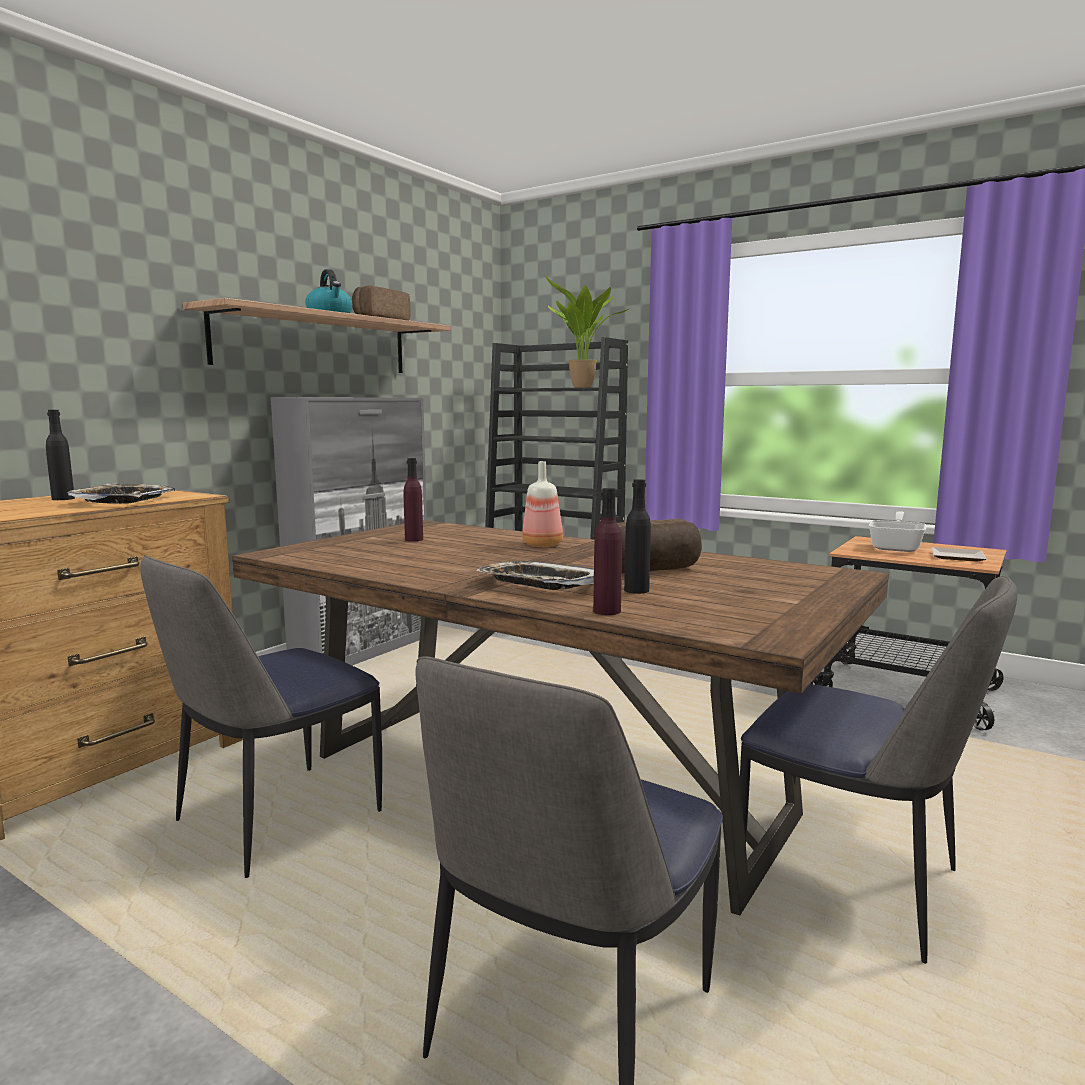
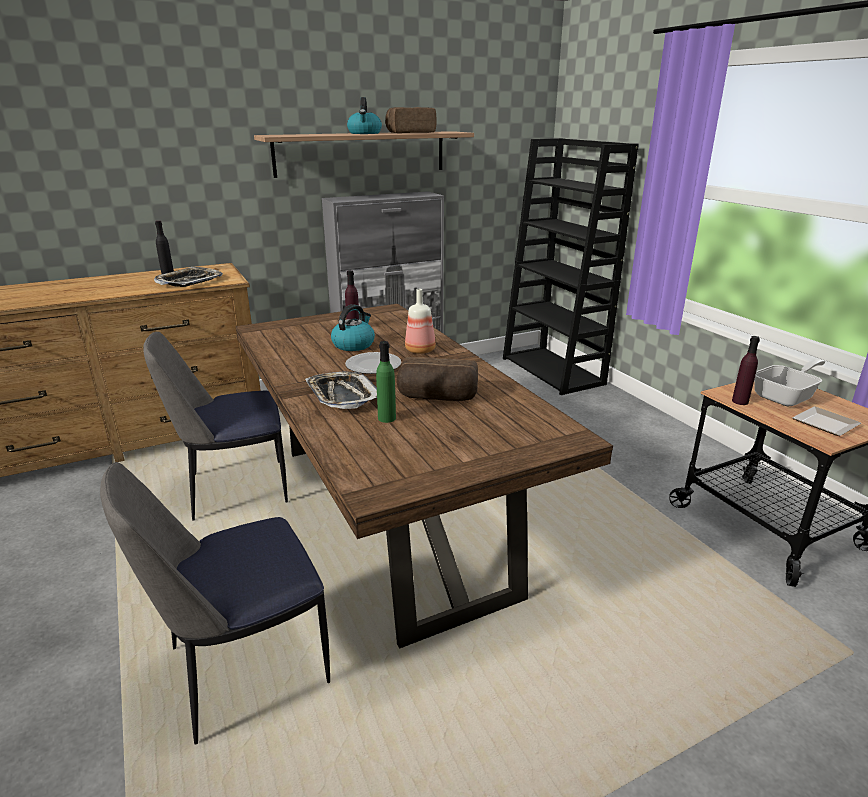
camera: 30 degrees right, 15 degrees up
potted plant [545,275,632,388] -> none
purple bottle [593,488,622,615] -> purple bottle moved to [732,336,760,405]
black bottle [624,479,651,594] -> green bottle [376,341,396,423]
chair [740,576,1017,964] -> none
none -> kettle [331,304,375,351]
none -> plate [345,352,401,374]

